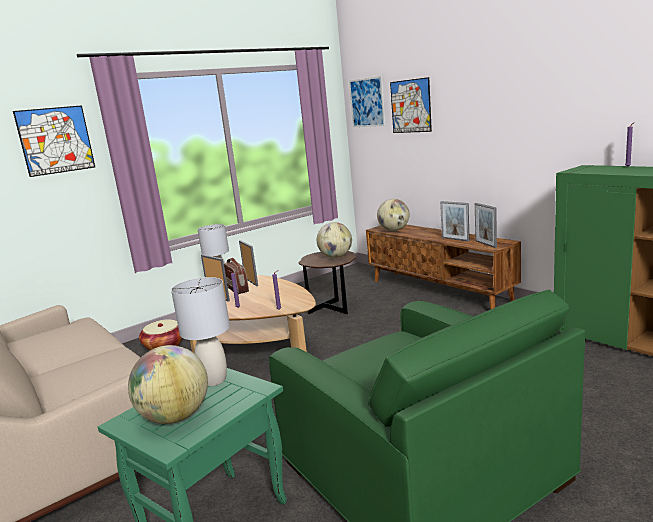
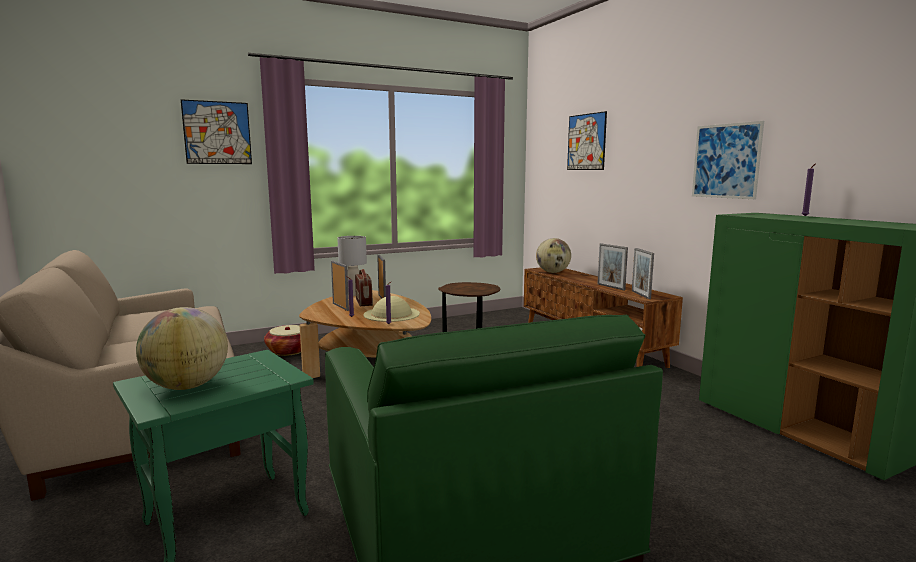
camera: 10 degrees right, 5 degrees down
grey table lamp [171,277,230,386] -> none
globe [317,222,352,258] -> none
picture [349,76,385,127] -> picture moved to [692,121,764,199]
none -> beige hat [363,296,420,322]

